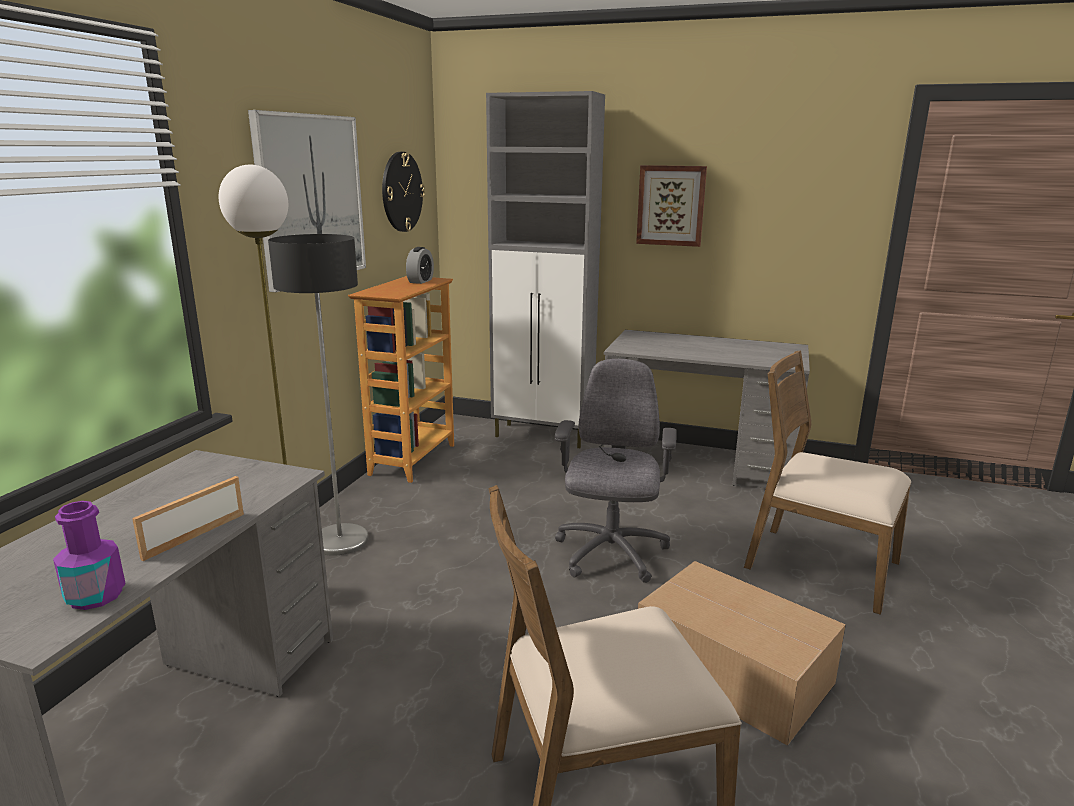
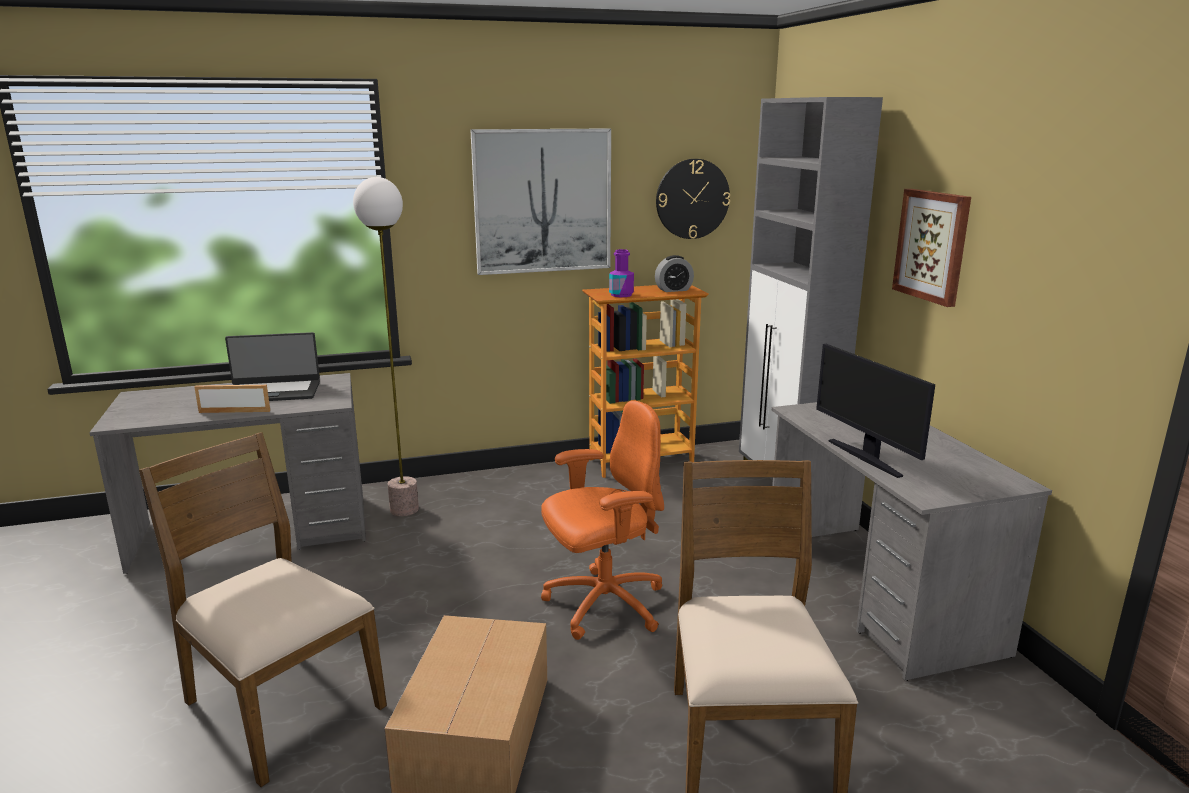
camera: 55 degrees right, 0 degrees up
purple bottle [53,501,126,610] -> purple bottle moved to [609,249,634,297]
floor lamp [268,234,369,556] -> none
grey office chair [555,359,677,583] -> orange office chair [541,400,664,640]
none -> laptop [225,332,320,401]
none -> monitor [816,344,935,478]

